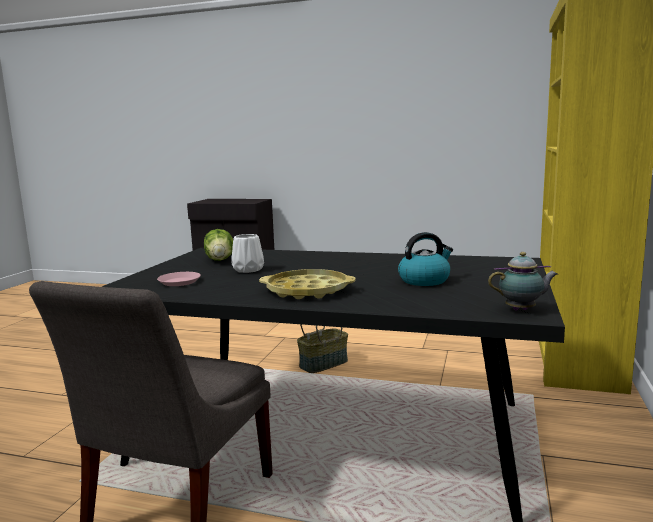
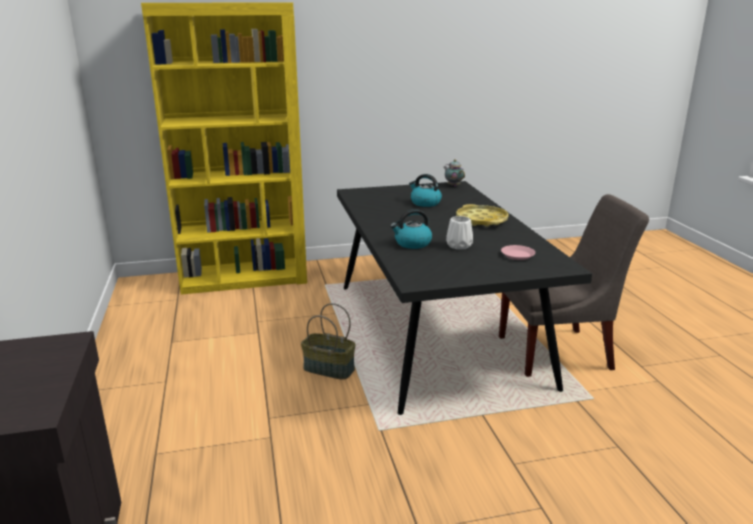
camera: 120 degrees left, 10 degrees up
lettuce [204,229,233,261] -> none
none -> kettle [390,209,432,249]

